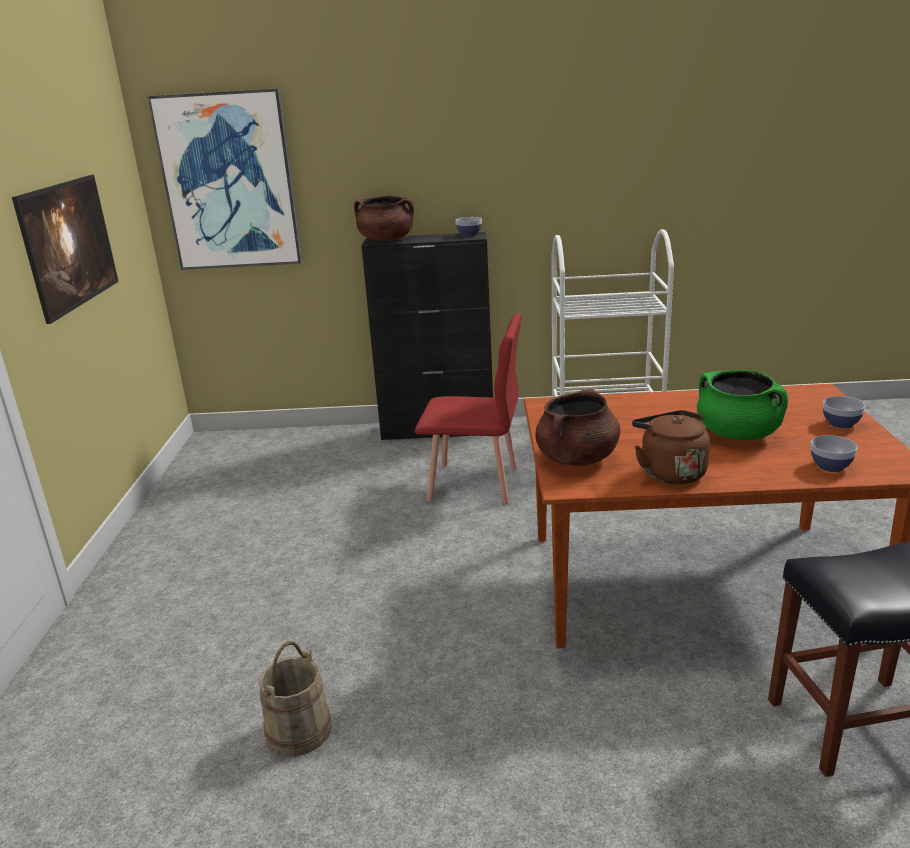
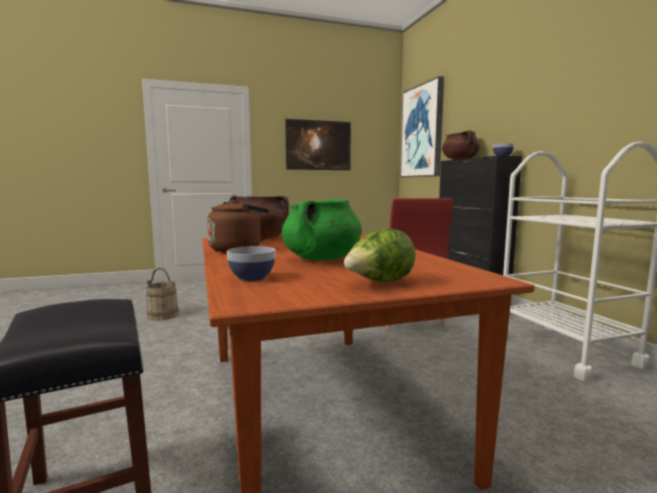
camera: 70 degrees right, 15 degrees down
bowl [823,396,865,429] -> lettuce [344,228,416,282]

